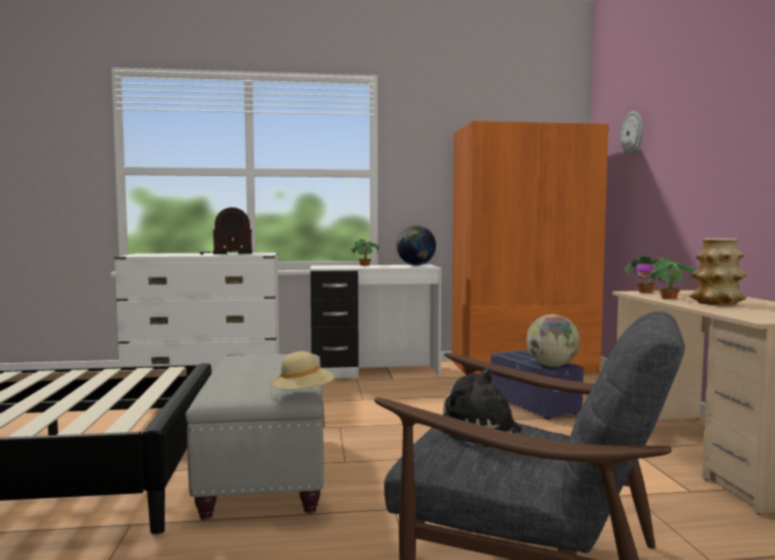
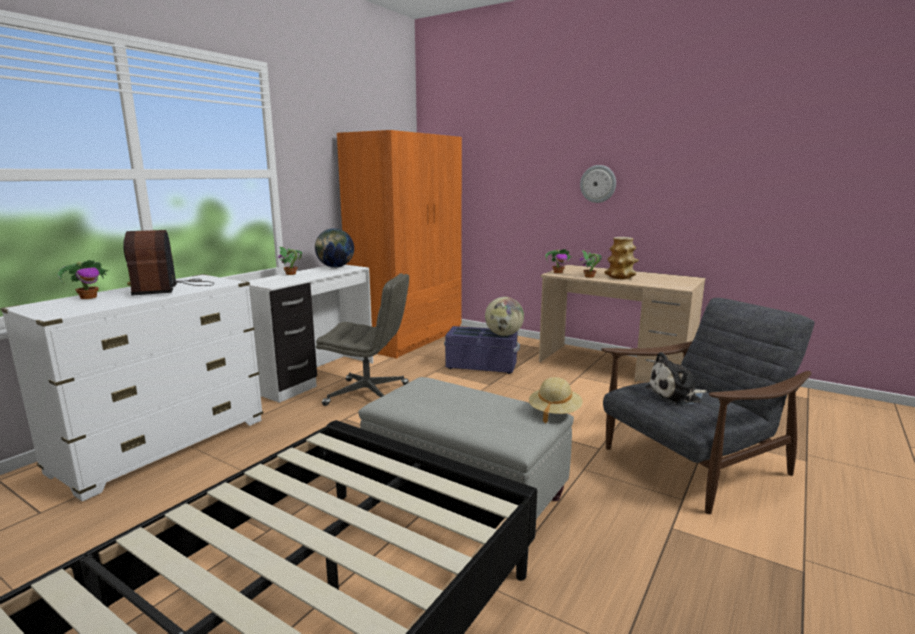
camera: 50 degrees left, 10 degrees up
radio [198,207,253,255] -> radio turned 135 degrees clockwise [123,230,214,296]
wall clock [620,111,643,155] -> wall clock moved to [580,165,616,203]
none -> potted plant [57,260,109,299]
none -> grey office chair [316,273,409,406]

